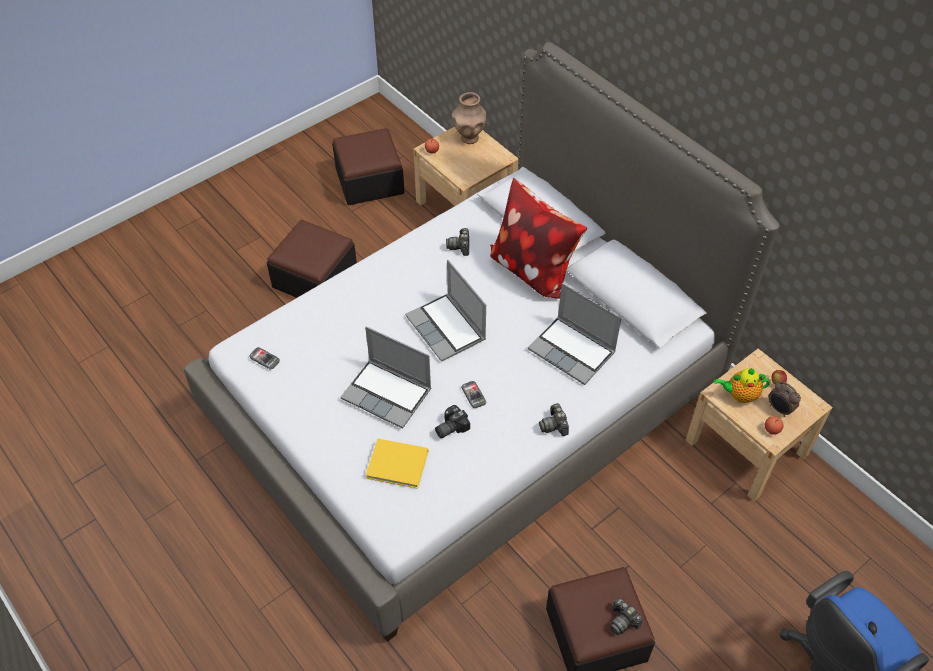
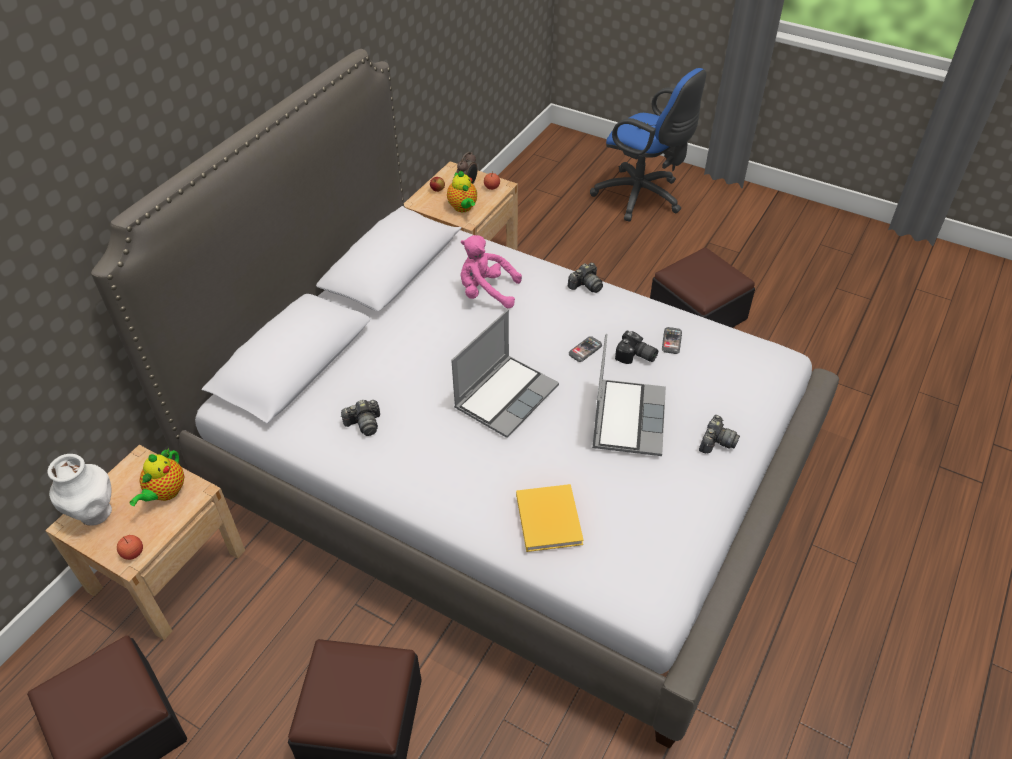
camera: 110 degrees left, 5 degrees down
phone [249,347,280,369] -> phone moved to [662,327,682,354]
yellow book [366,438,428,489] -> yellow book moved to [516,484,584,552]
brown vase [452,92,486,144] -> white vase [47,454,112,526]
pillow [490,178,587,299] -> none
laptop [528,283,621,385] -> pink plush toy [460,235,522,308]
camera [610,598,643,635] -> camera moved to [699,415,740,453]
none -> teapot [129,448,184,506]

